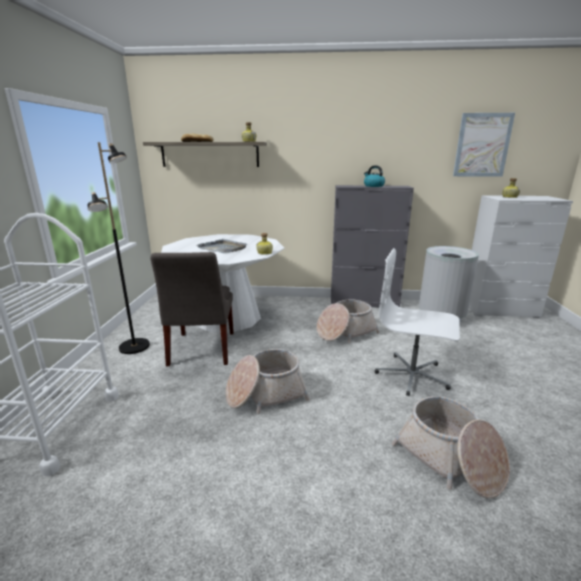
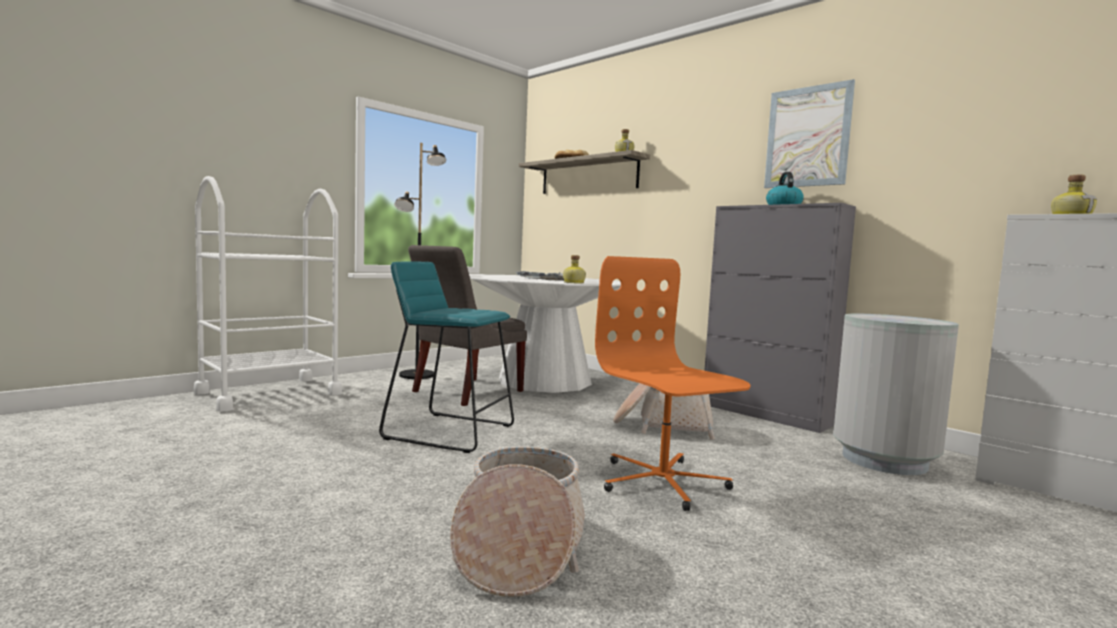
camera: 40 degrees right, 15 degrees down
basket [225,349,310,414] -> turquoise stool [379,261,514,453]
white office chair [375,248,460,396] -> orange office chair [595,256,751,511]
picture [453,113,515,177] -> picture moved to [764,79,855,188]

